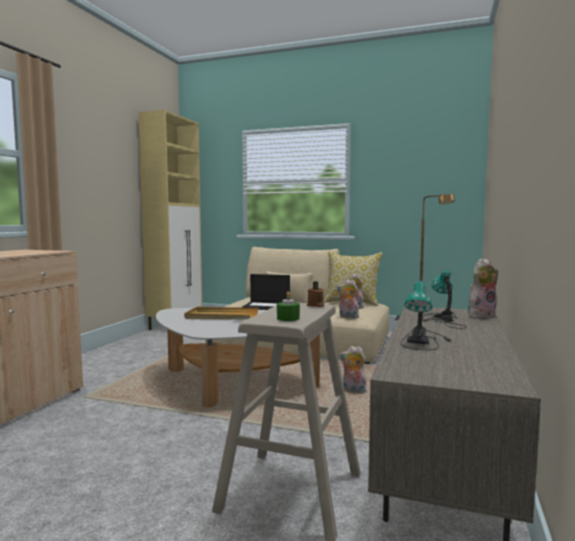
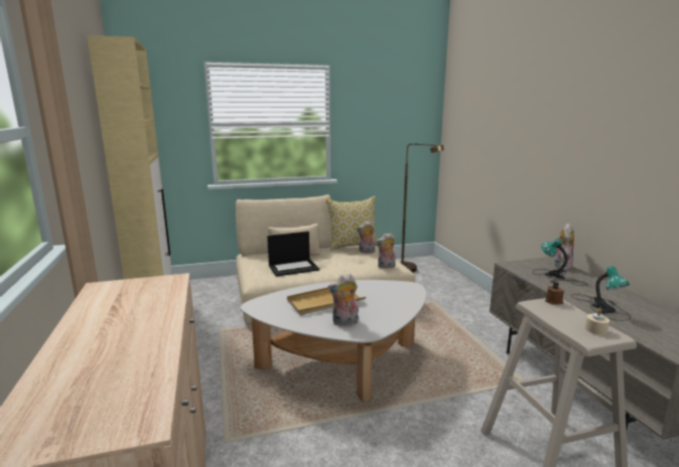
camera: 35 degrees left, 10 degrees up
green candle [277,292,300,321] -> beige candle [585,308,610,335]
plush toy [340,346,367,394] -> plush toy moved to [328,274,359,326]

